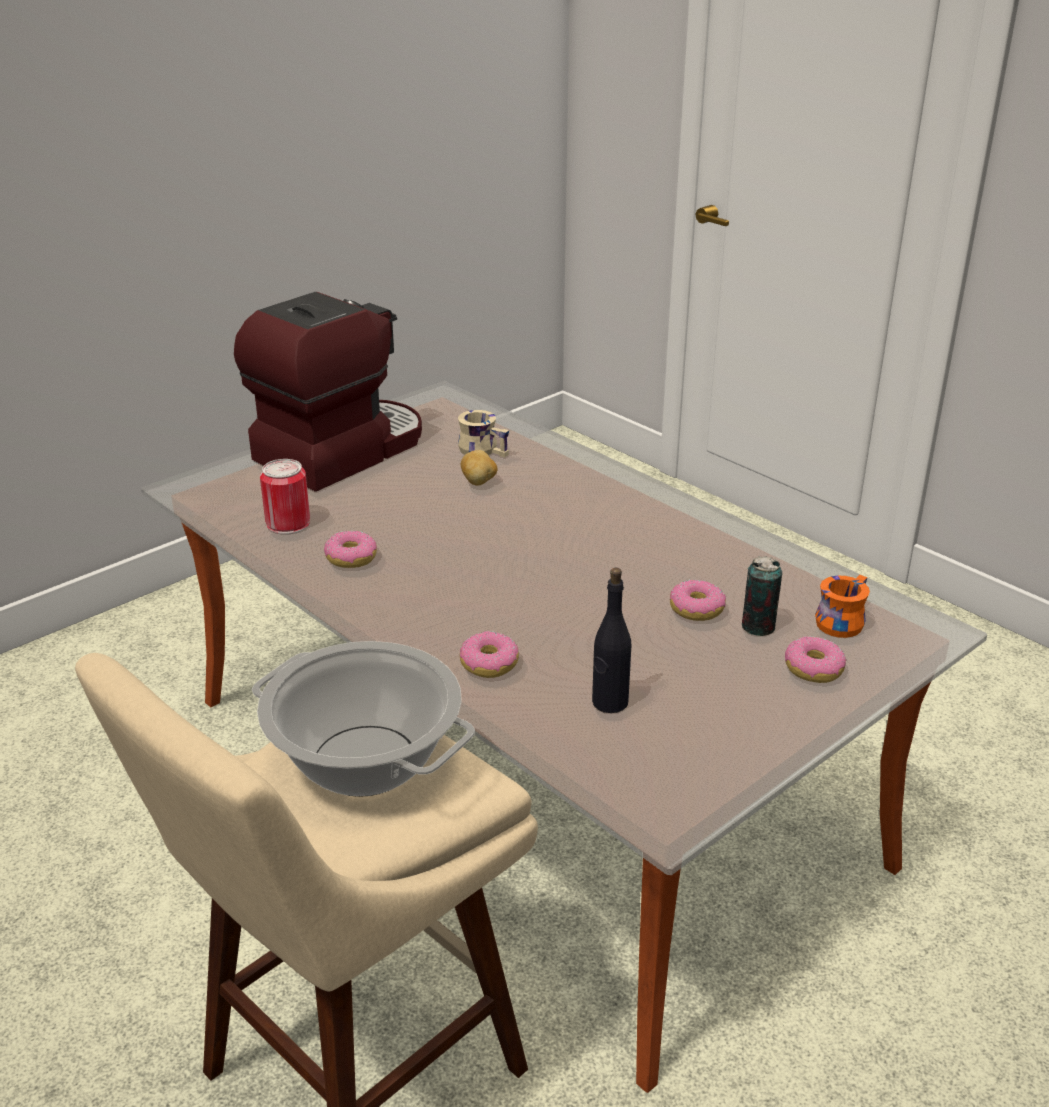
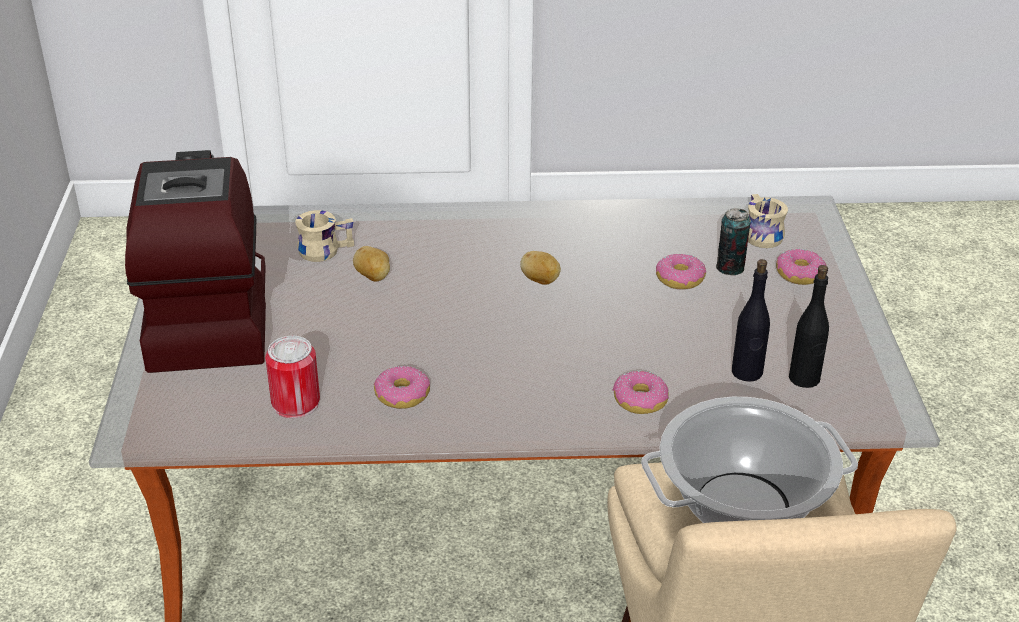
camera: 50 degrees left, 5 degrees up
orange mug [815,575,870,638] -> beige mug [748,194,788,248]
none -> potato [520,251,561,285]
none -> black bottle [789,265,829,388]

